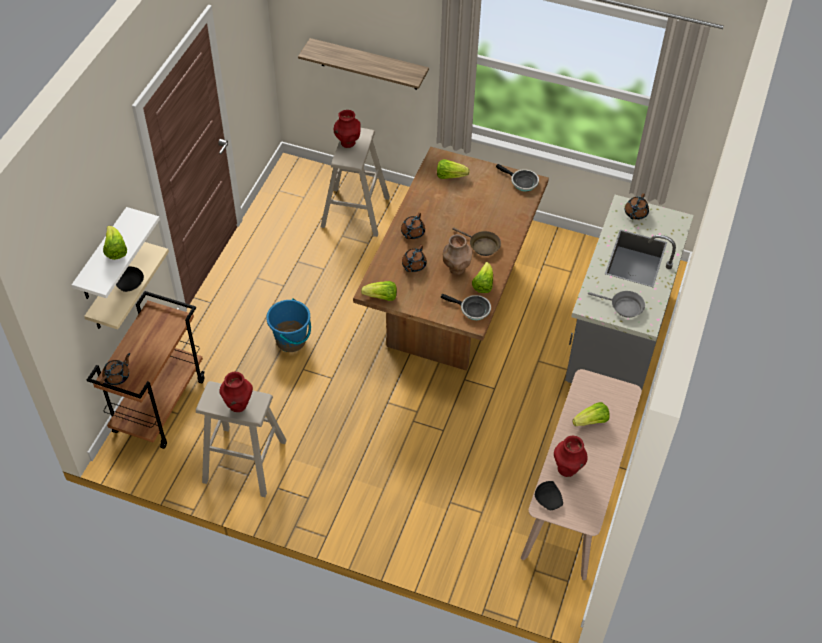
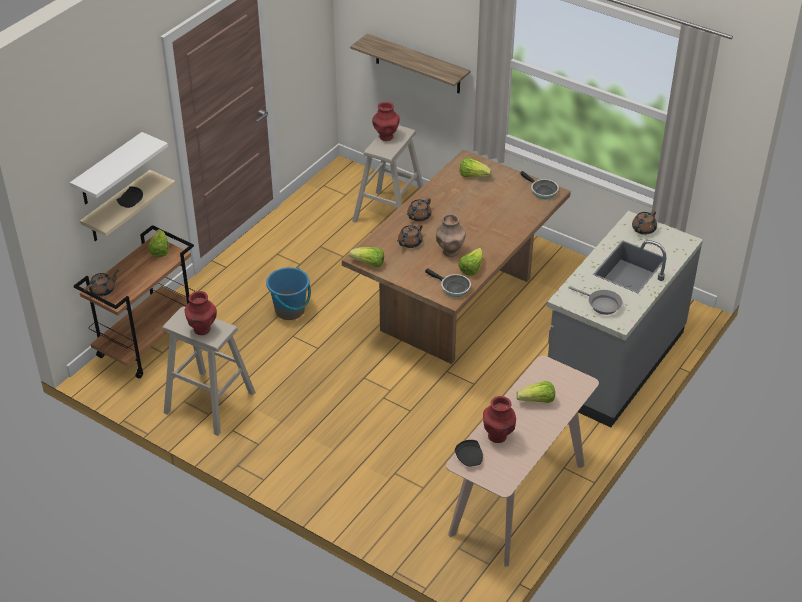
camera: 15 degrees right, 10 degrees down
lettuce [103,225,127,260] -> lettuce moved to [148,229,169,257]
brown frying pan [452,227,501,256] -> none

